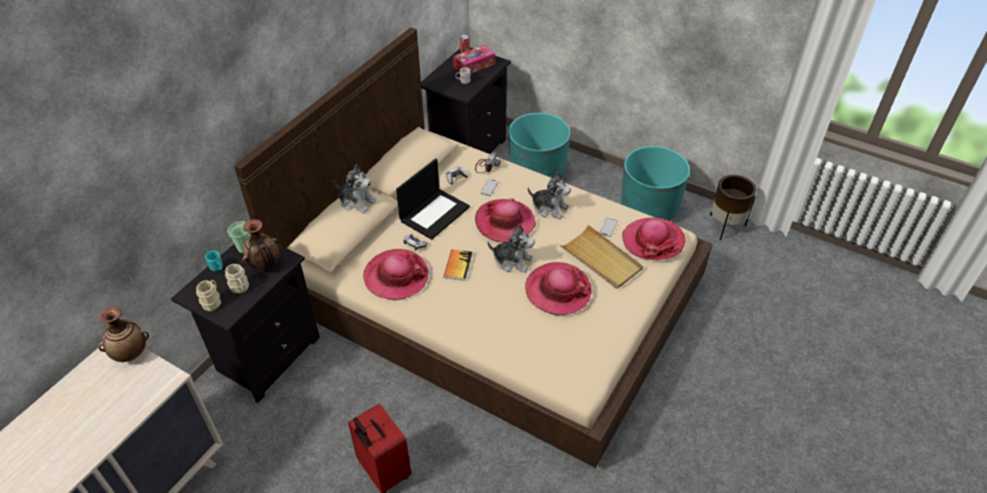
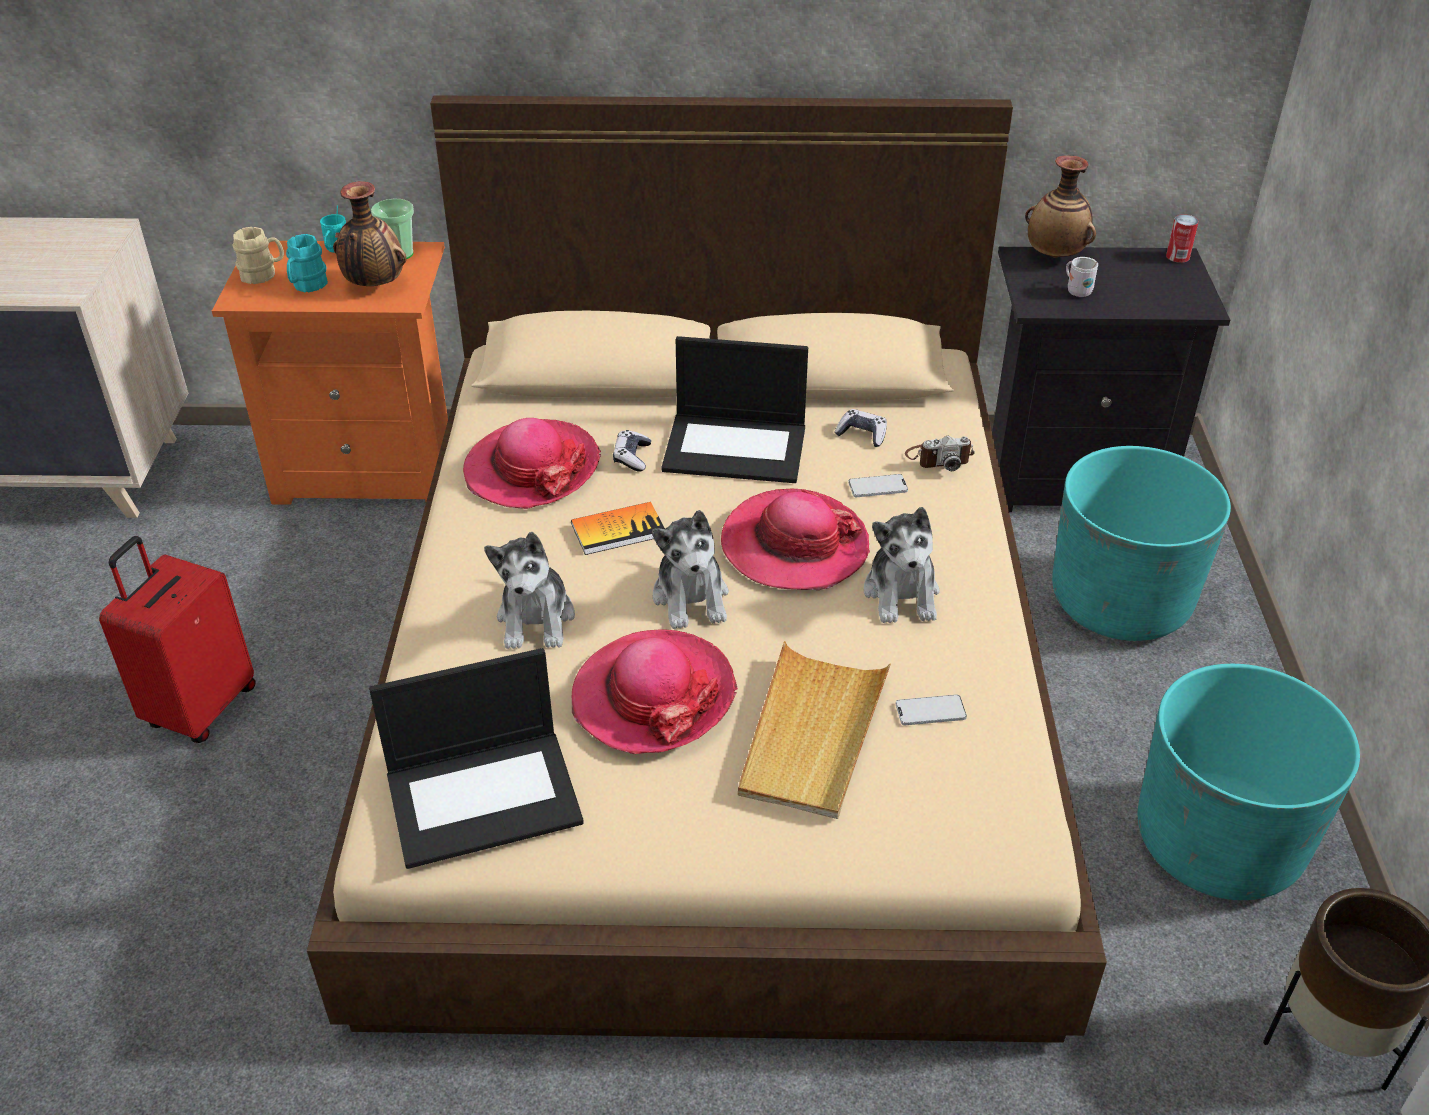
camera: 60 degrees right, 5 degrees down
vase [99,307,149,362] -> vase moved to [1025,155,1096,258]
black nightstand [171,244,320,403] -> orange nightstand [212,241,448,505]
beige mug [225,264,249,293] -> turquoise mug [286,234,328,293]
plush toy [333,164,377,214] -> plush toy moved to [484,532,575,649]
tissue box [453,45,495,74] -> none
hat [622,218,686,260] -> none
none -> laptop [369,648,584,869]

